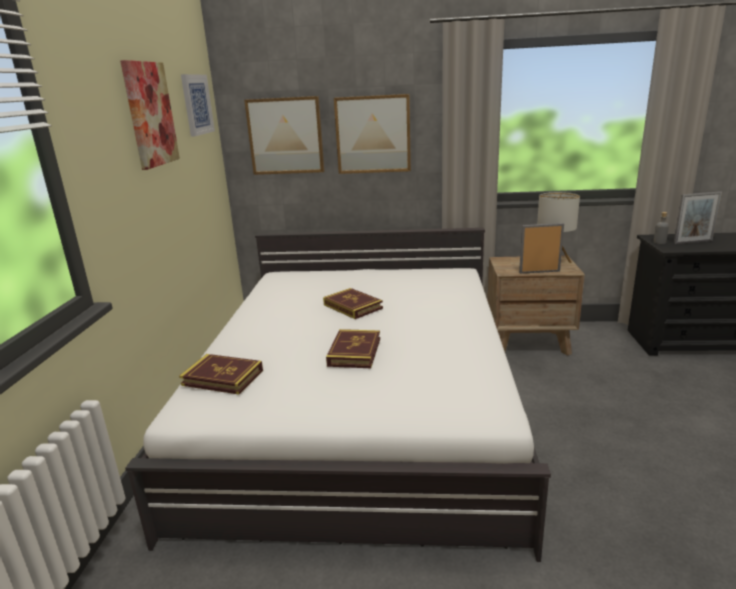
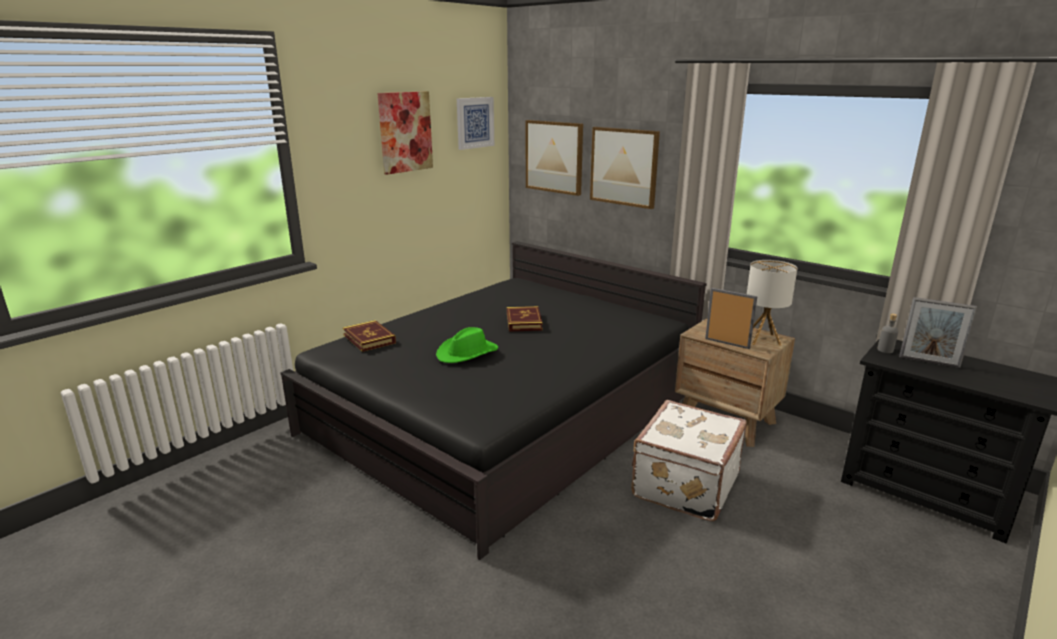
camera: 35 degrees right, 0 degrees up
white bed [125,228,551,562] -> black bed [280,241,707,560]
book [326,329,380,368] -> green hat [436,327,498,363]
none -> white suitcase [631,400,747,522]

